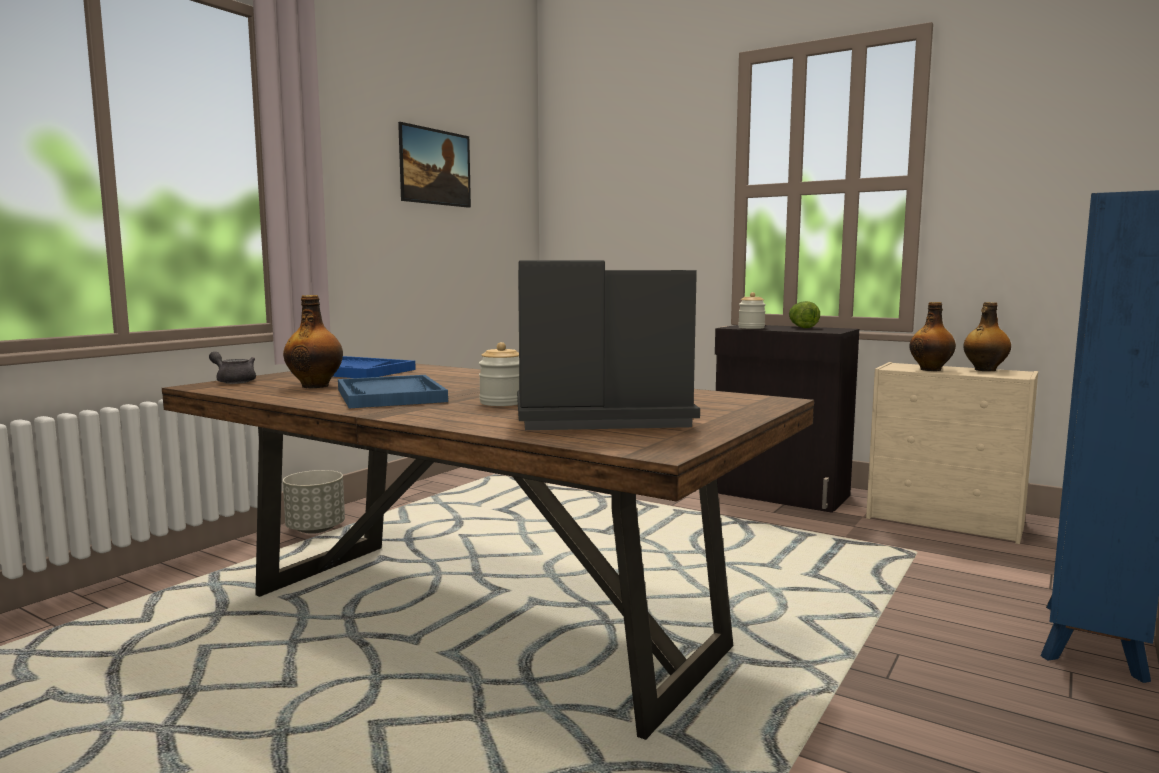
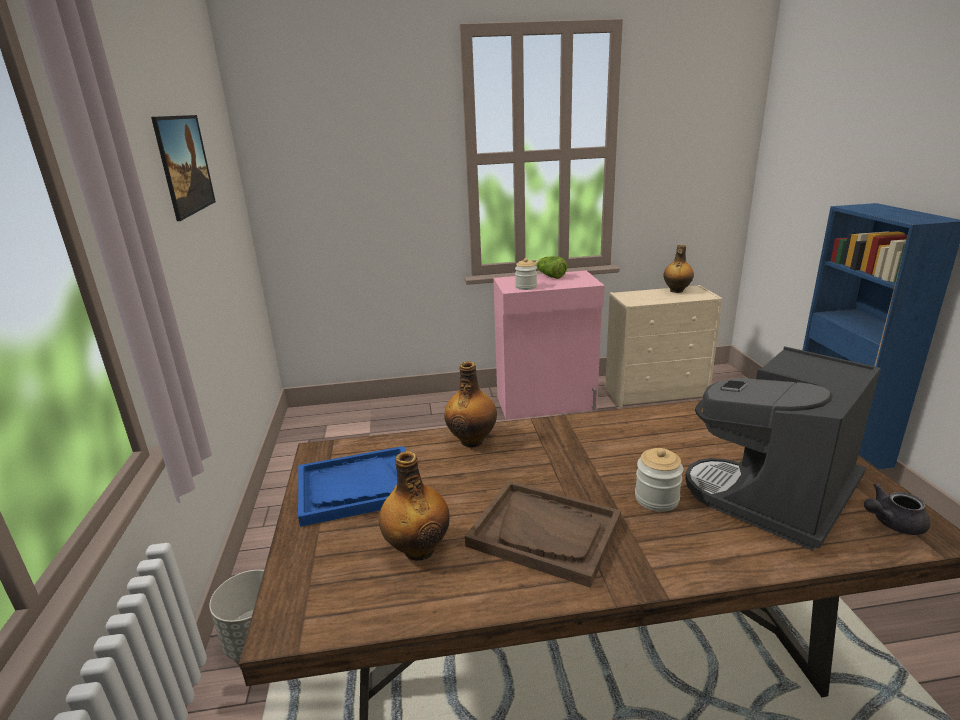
camera: 40 degrees left, 15 degrees up
grey teapot [209,351,256,384] -> grey teapot moved to [864,483,930,535]
blue tray [338,375,448,408] -> brown tray [465,481,621,588]
black cabinet [715,325,859,513] -> pink cabinet [493,271,605,420]
bottle [909,302,956,371] -> bottle moved to [444,362,497,448]

